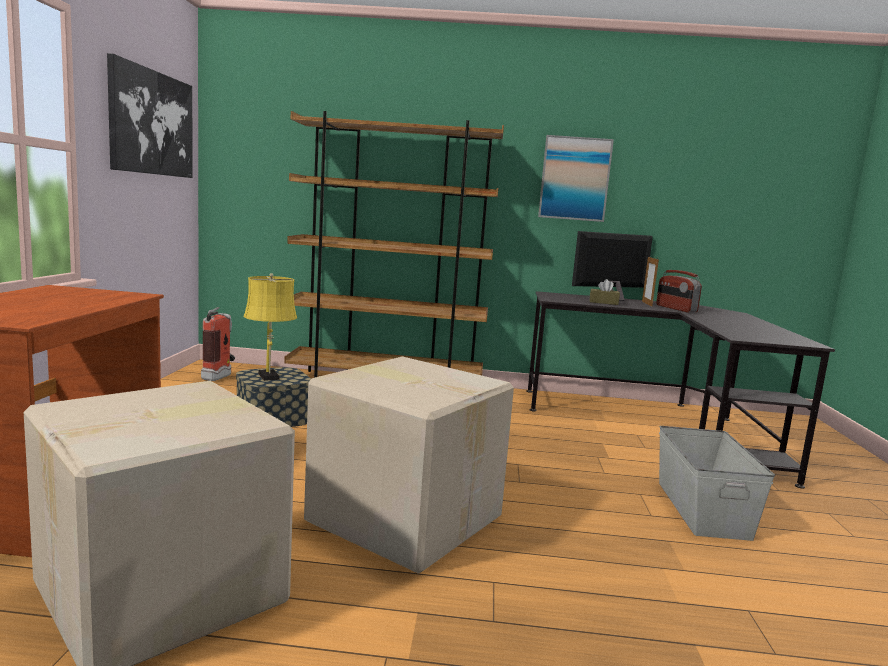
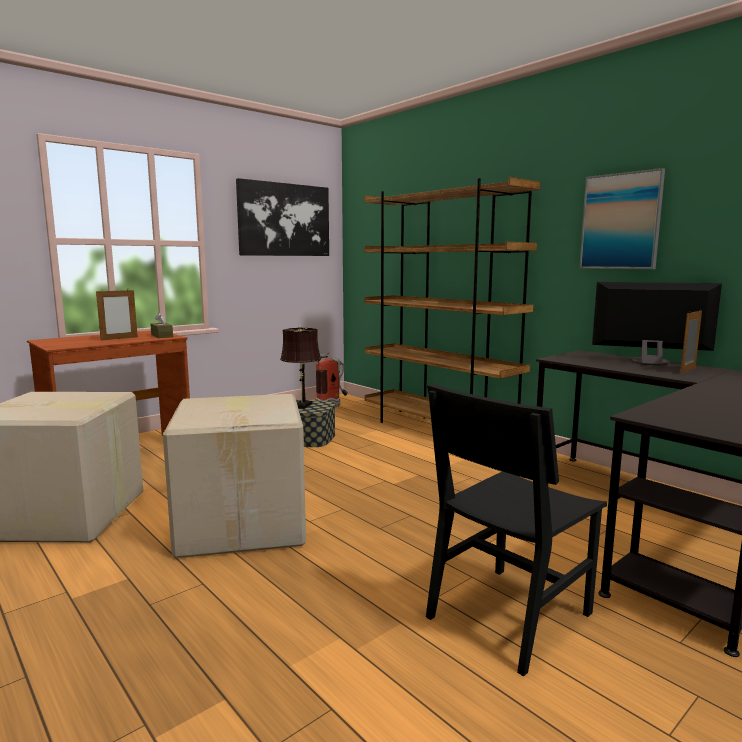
camera: 45 degrees right, 0 degrees up
yellow table lamp [244,273,297,381] -> brown table lamp [280,326,321,409]
brown tissue box [590,279,620,305] -> brown tissue box moved to [150,313,173,338]
radio [656,270,702,313] -> none
grey storage box [659,426,775,541] -> black chair [426,383,607,677]
none -> picture frame [96,289,138,341]

